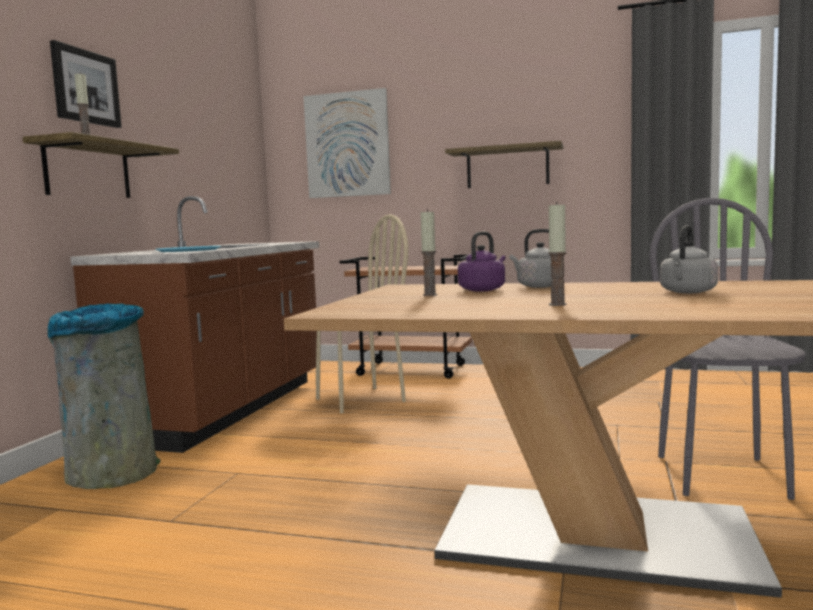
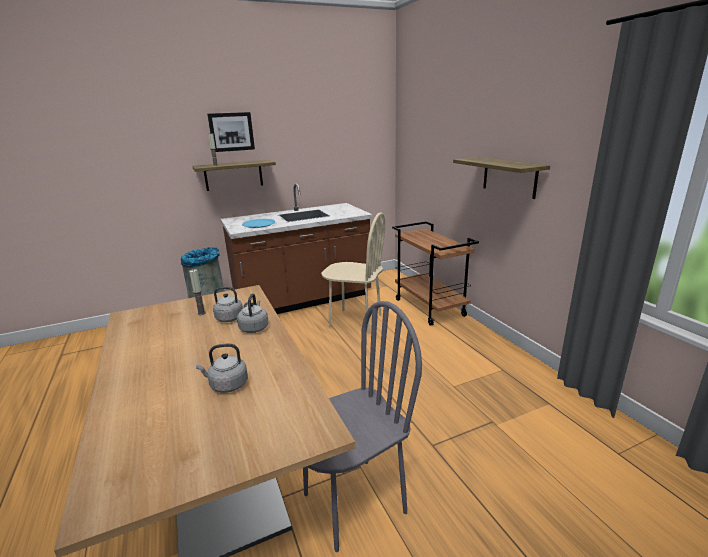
camera: 50 degrees right, 15 degrees up
picture [303,88,391,198] -> none
purple kettle [458,232,505,291] -> grey kettle [213,287,248,322]
candle [548,202,567,306] -> none

